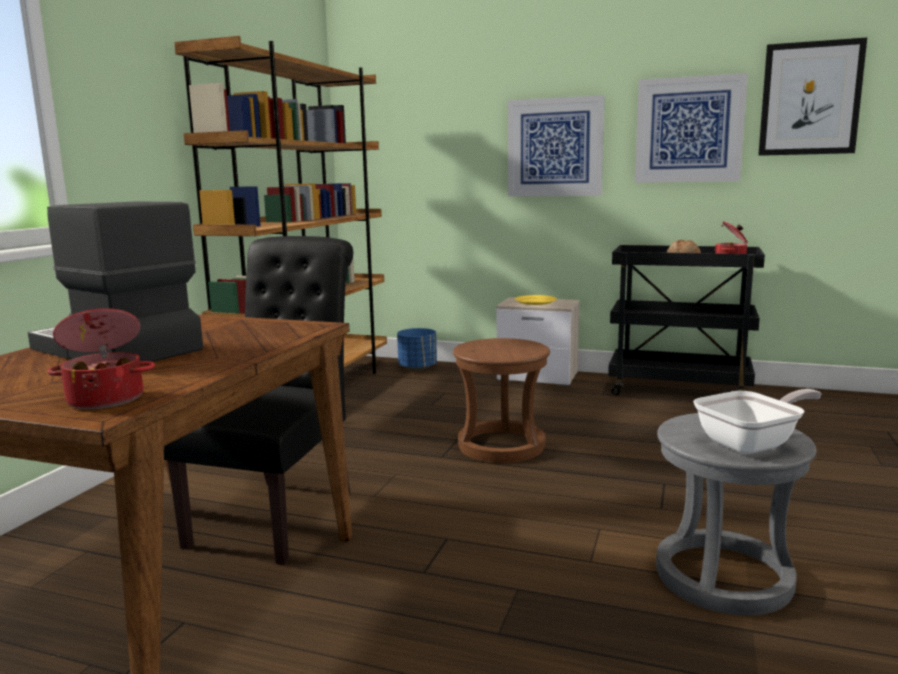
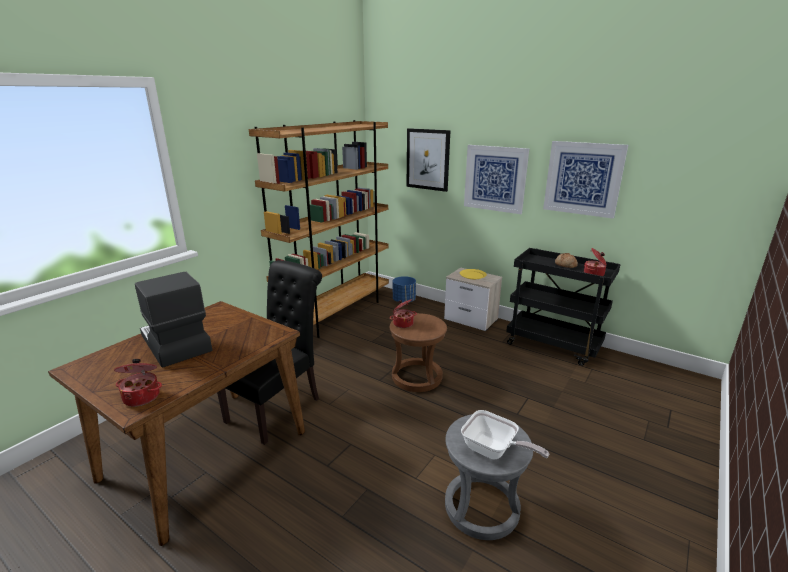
camera: 15 degrees right, 10 degrees up
frying pan [693,389,821,454] -> frying pan turned 45 degrees clockwise [461,410,549,459]
picture [758,37,867,156] -> picture moved to [406,128,450,192]
none -> cooking pot [390,299,417,328]

